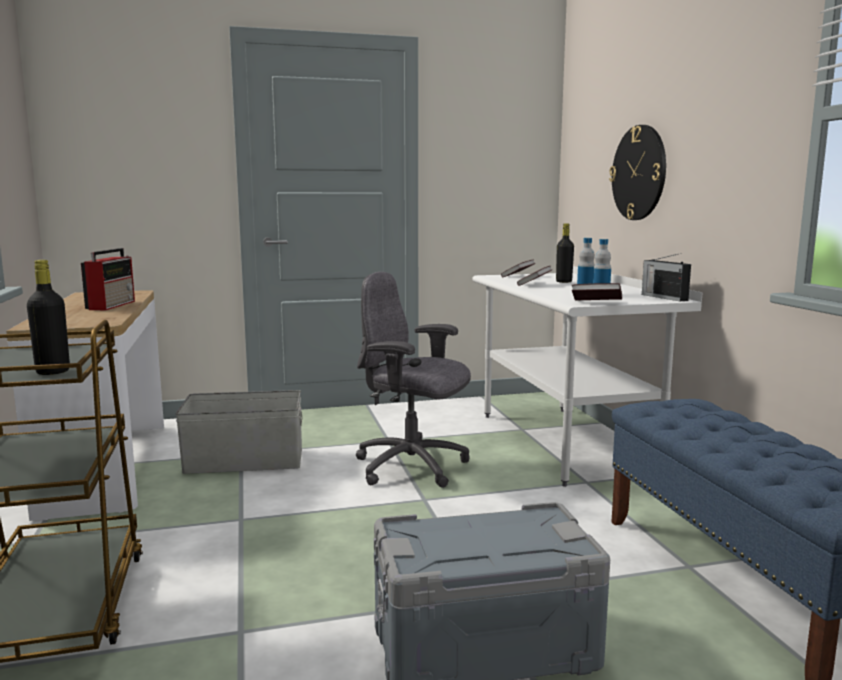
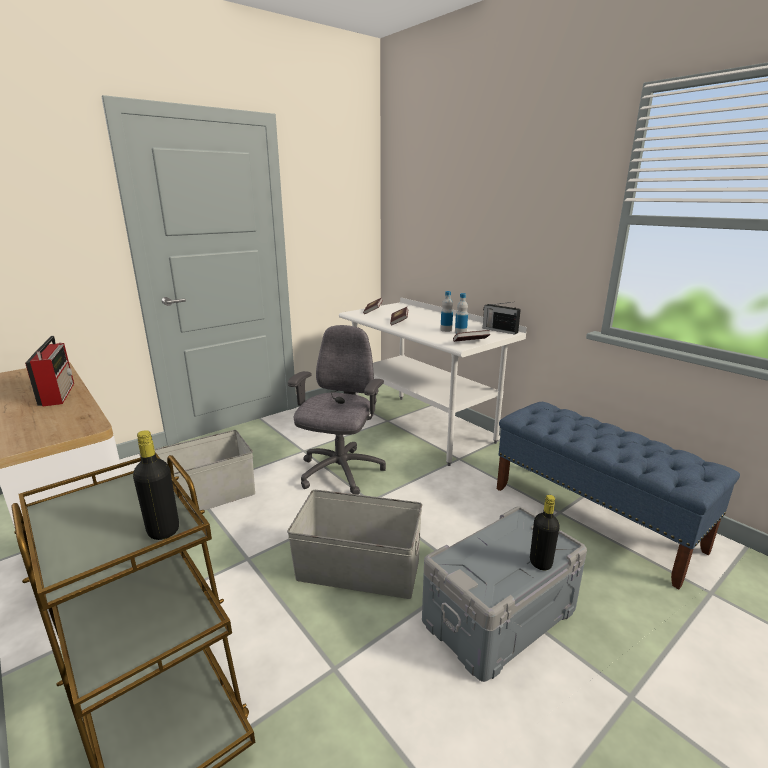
camera: 25 degrees left, 10 degrees up
grey office chair [356,272,471,488] -> grey office chair turned 105 degrees clockwise [288,325,386,495]
black bottle [556,223,574,283] -> black bottle moved to [530,495,560,570]
wall clock [609,125,666,220] -> none
none -> grey storage box [287,490,422,599]

